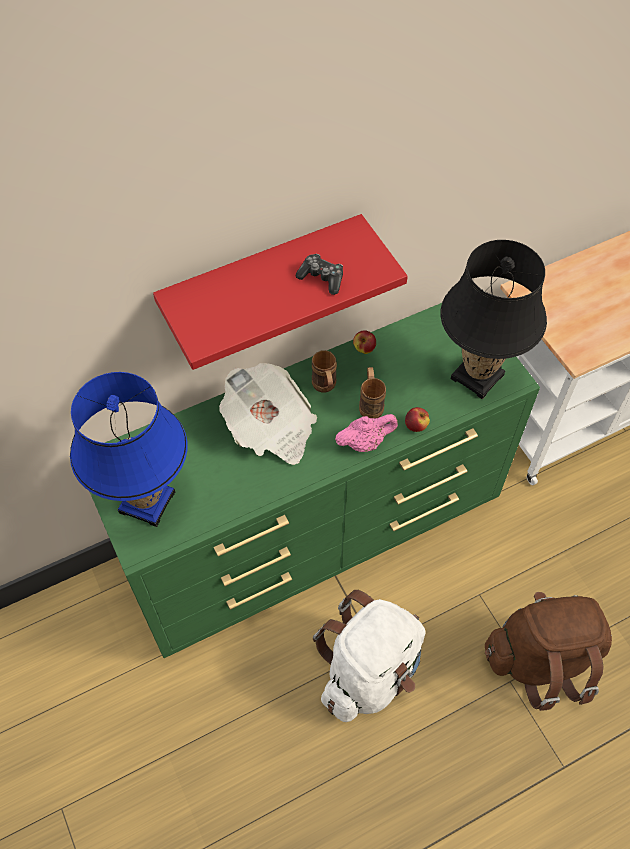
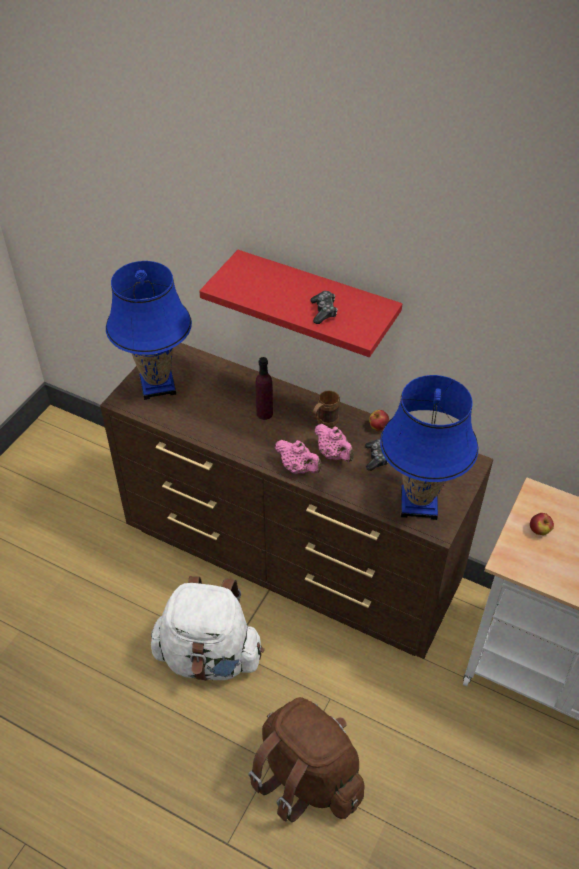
camera: 55 degrees right, 10 degrees down
green dresser [89,303,540,658] -> brown dresser [100,343,493,659]
newspaper [219,363,317,465] -> purple bottle [256,357,273,420]
brown mug [359,367,386,418] -> pink teapot [315,424,354,462]
apple [405,407,430,432] -> apple moved to [530,513,554,535]
black table lamp [440,240,547,399] -> blue table lamp [380,375,478,520]
none -> game controller [365,439,388,471]

